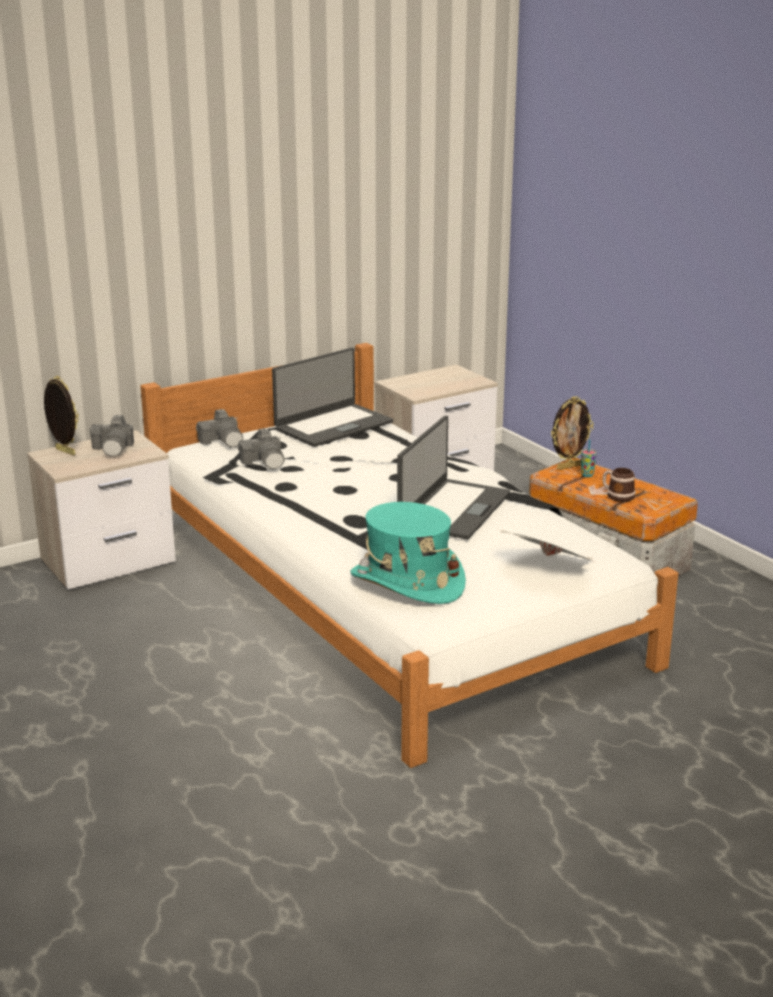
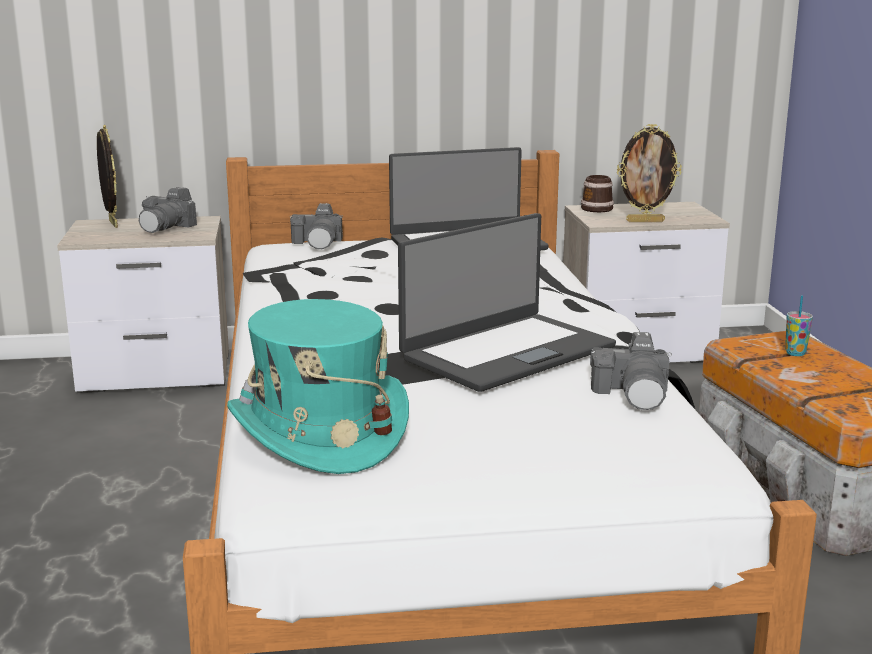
camera: 25 degrees right, 5 degrees down
camera [238,428,285,469] -> camera moved to [590,332,672,410]
newspaper [500,530,594,562] -> none
picture frame [551,396,593,470] -> picture frame moved to [617,124,682,222]
mug [602,468,636,502] -> mug moved to [581,175,614,212]

